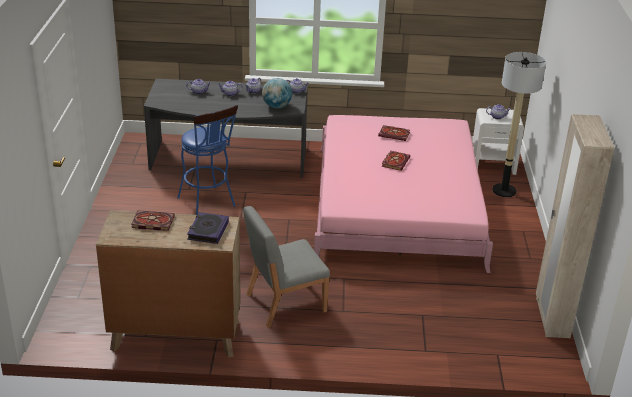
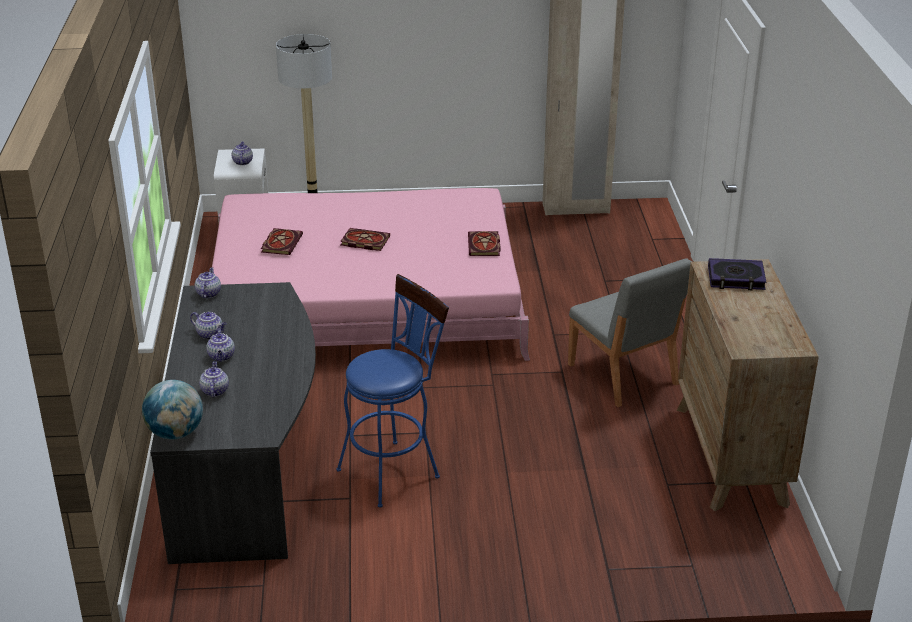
camera: 95 degrees left, 0 degrees up
book [131,210,175,231] -> book moved to [468,231,501,256]
globe [262,78,292,108] -> globe moved to [142,380,203,440]

